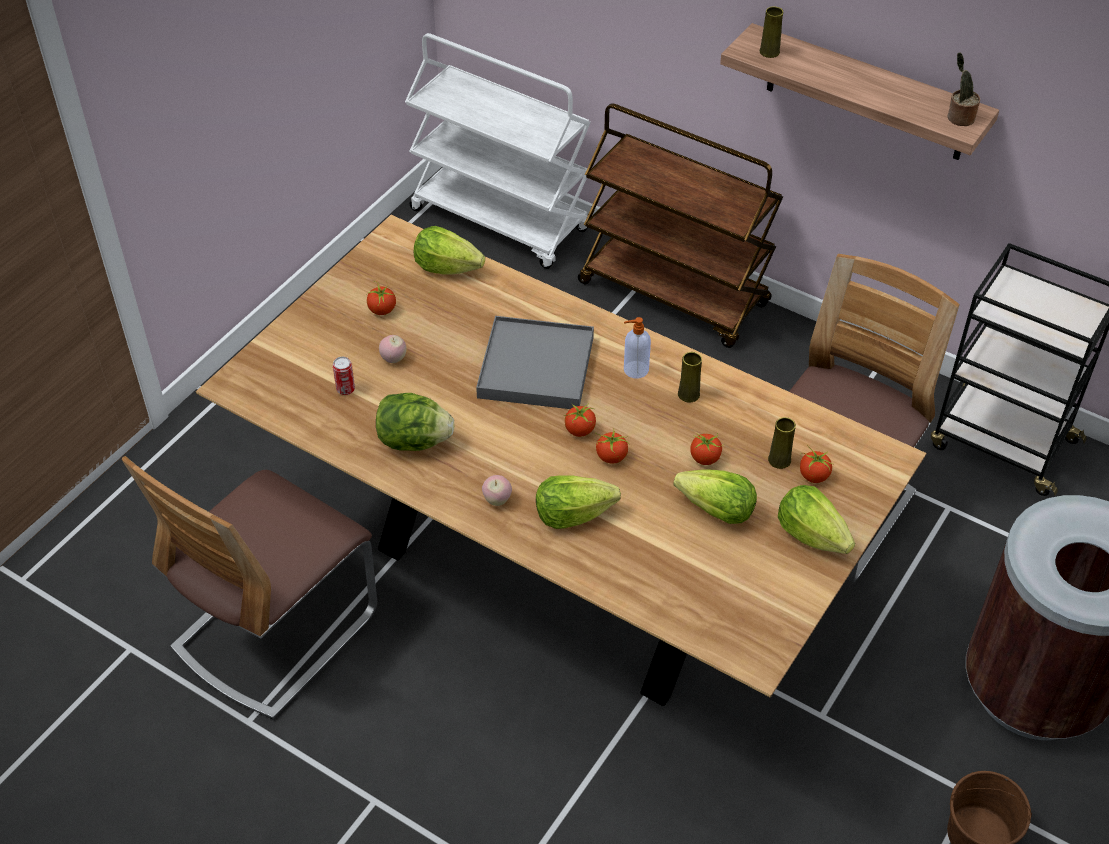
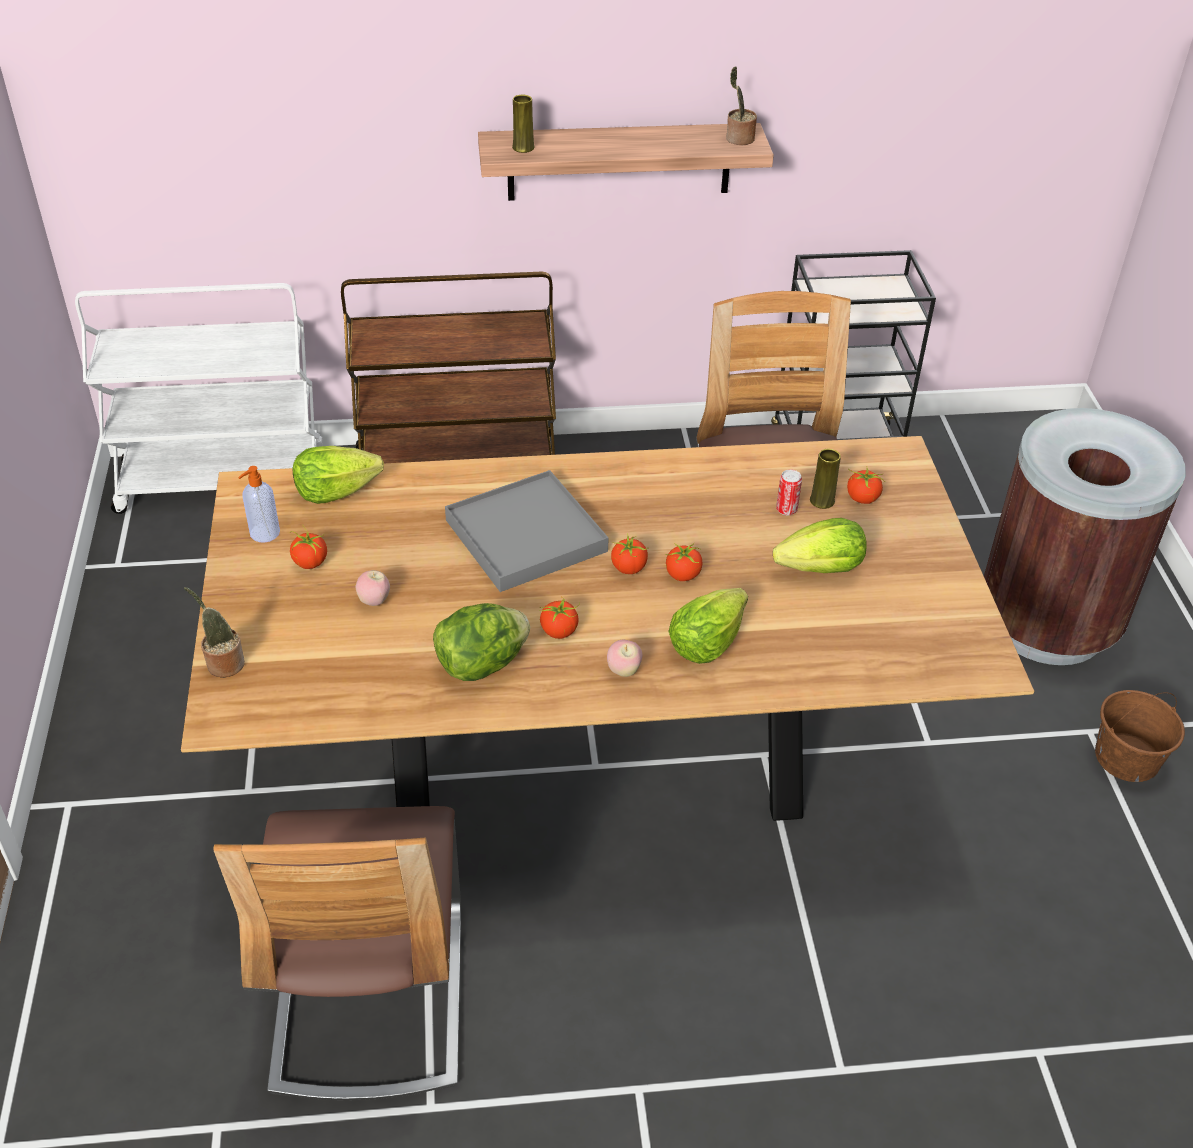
camera: 40 degrees left, 5 degrees down
can [333,357,355,395] -> can moved to [776,469,802,516]
soap dispenser [624,317,651,379] -> soap dispenser moved to [238,466,280,543]
yellow vase [678,352,702,402] -> none
tomato [690,433,724,465] -> tomato moved to [539,596,580,639]
lettuce [778,485,855,554] -> none
none -> potted plant [184,587,245,678]

